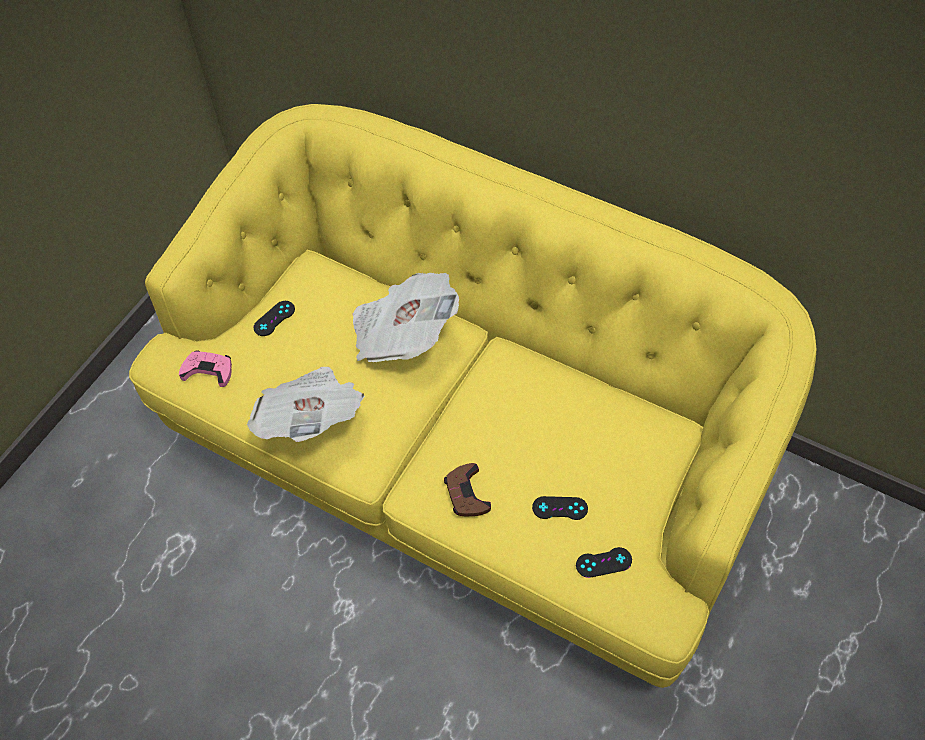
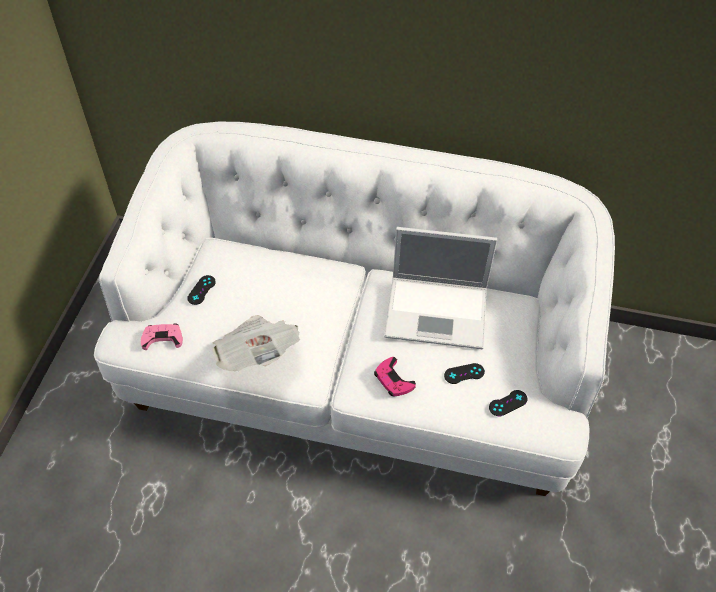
camera: 20 degrees left, 5 degrees down
yellow sofa [129,104,817,688] -> white sofa [94,122,615,496]
newspaper [353,273,459,362] -> none
brown game controller [444,463,491,516] -> pink game controller [374,357,416,396]
none -> laptop [384,227,497,349]

